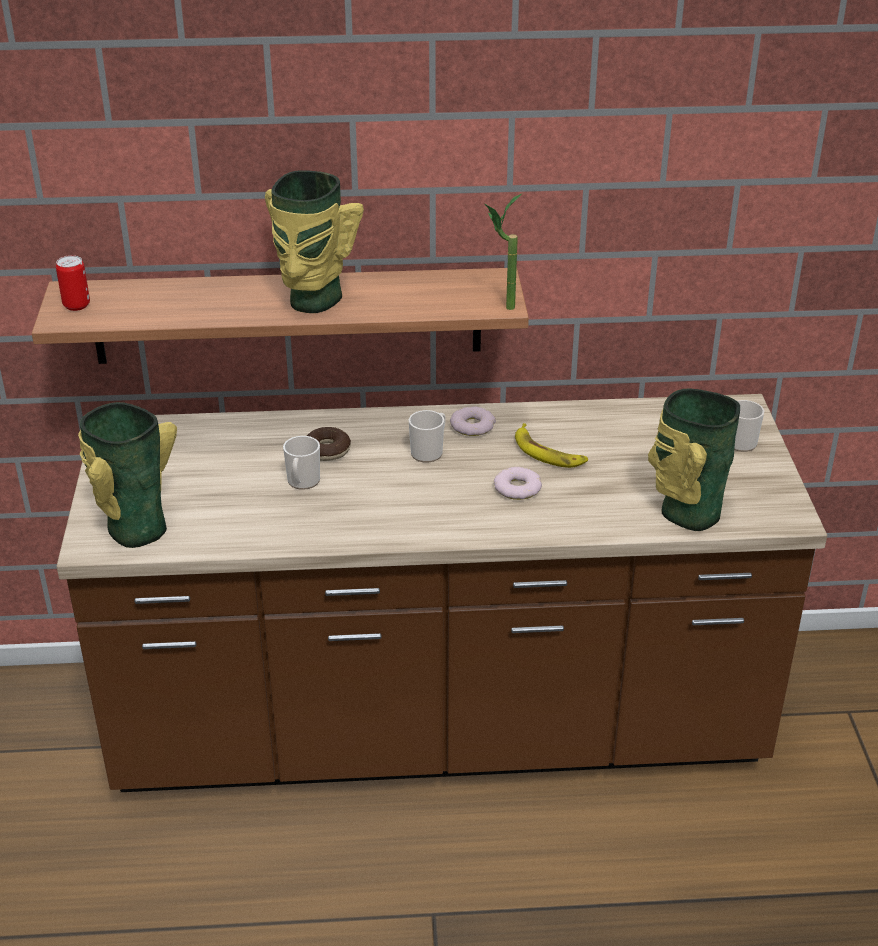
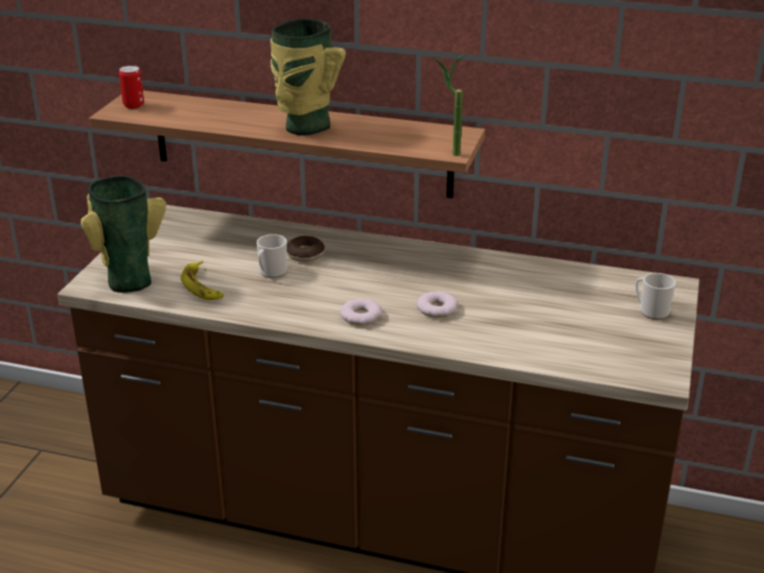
camera: 20 degrees right, 5 degrees down
mug [409,410,446,463] -> none
donut [450,407,496,436] -> donut moved to [340,298,382,325]
banana [515,423,588,468] -> banana moved to [181,260,224,300]
vase [648,389,740,531] -> none

